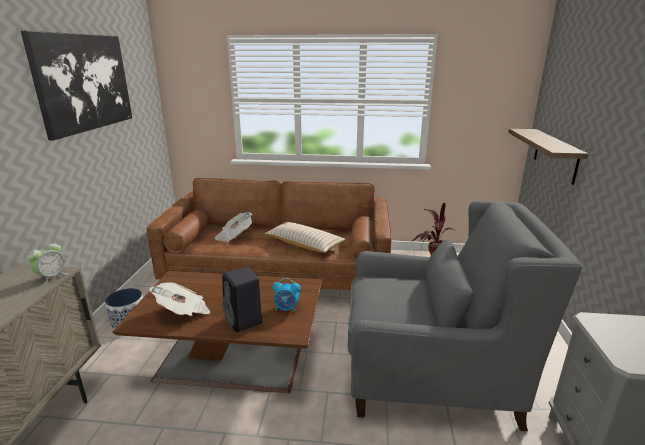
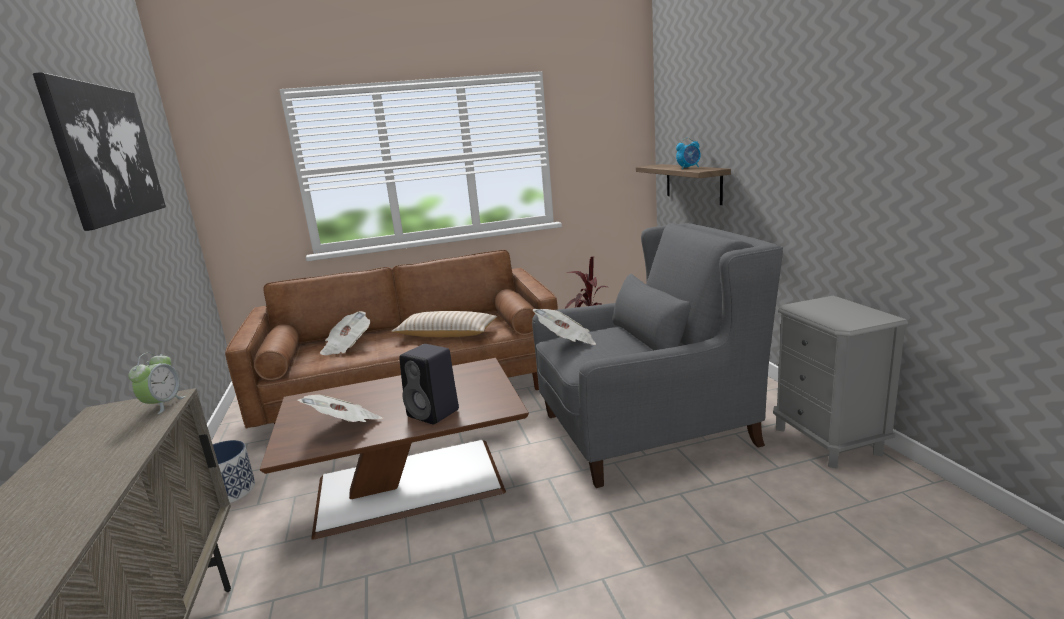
camera: 20 degrees left, 5 degrees down
alarm clock [273,278,301,312] -> alarm clock moved to [676,138,701,169]
none -> newspaper [533,309,596,345]

